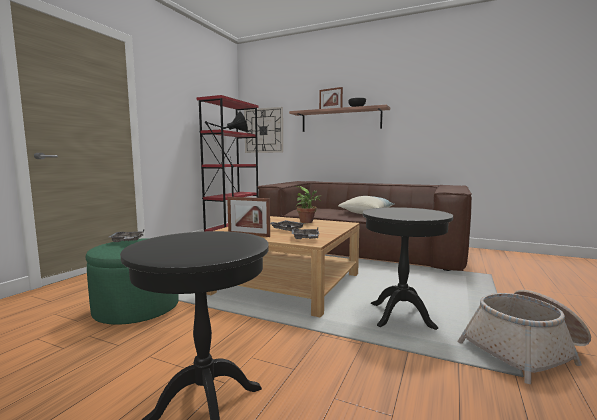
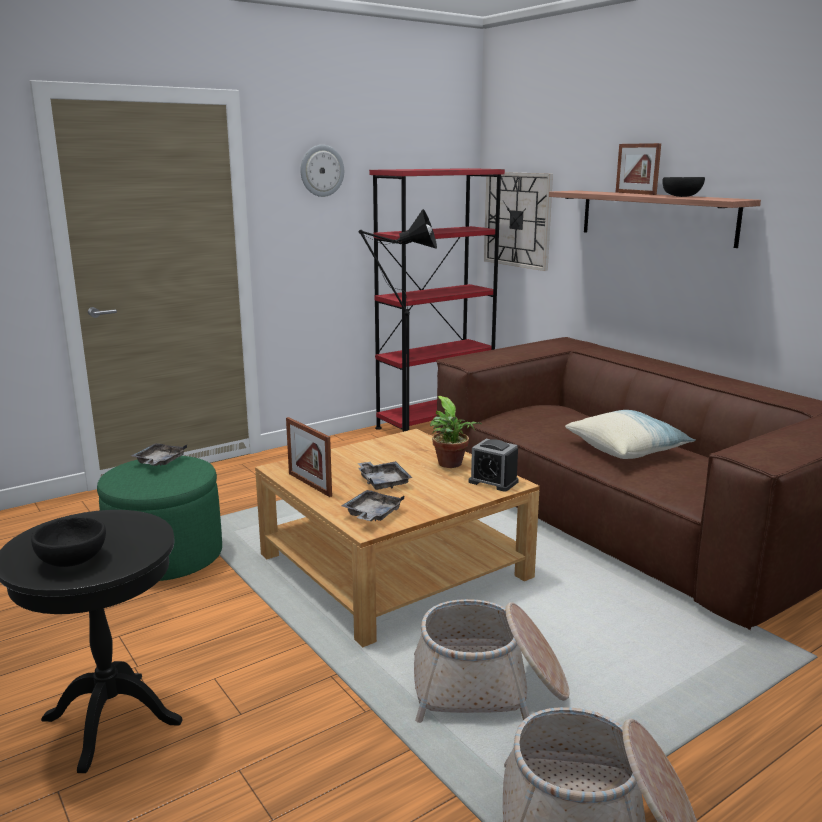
camera: 30 degrees right, 10 degrees up
black side table [363,207,453,330] -> basket [414,599,570,723]
none -> black bowl [31,517,106,567]
none -> wall clock [300,145,344,197]
none -> alarm clock [469,439,519,492]

